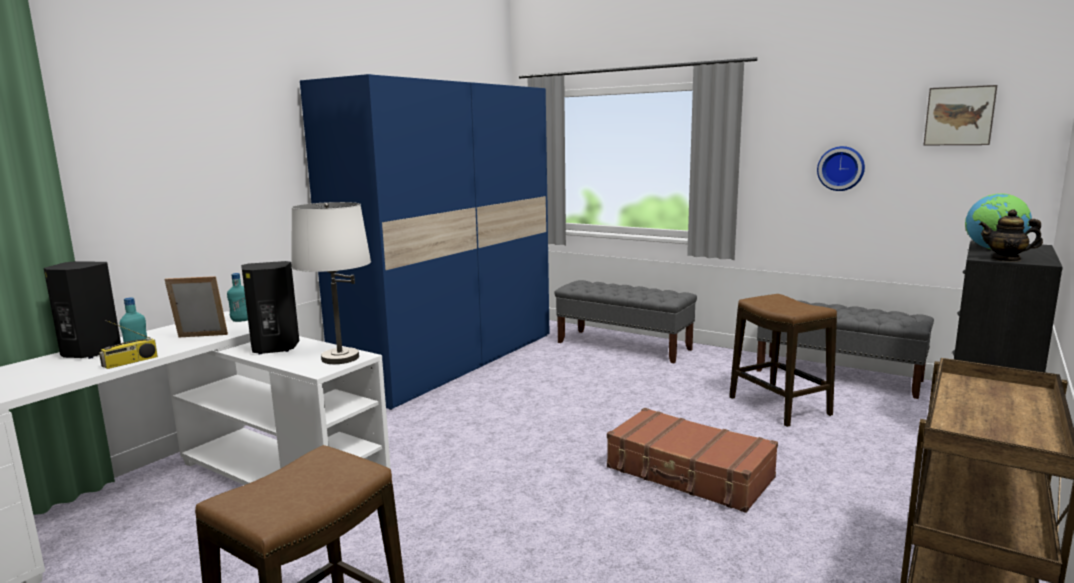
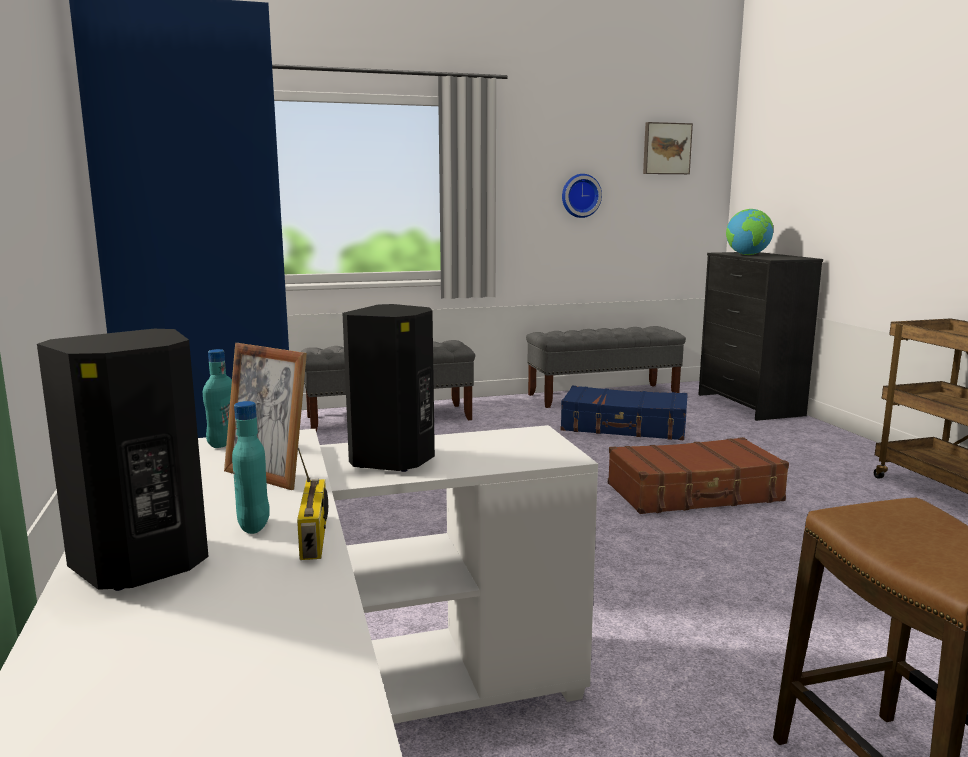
camera: 50 degrees left, 0 degrees up
picture frame [164,276,228,337] -> picture frame turned 90 degrees counterclockwise [224,343,307,490]
white table lamp [291,202,371,364] -> none
stool [729,294,837,427] -> blue suitcase [561,386,688,440]
teapot [979,209,1043,262] -> none

